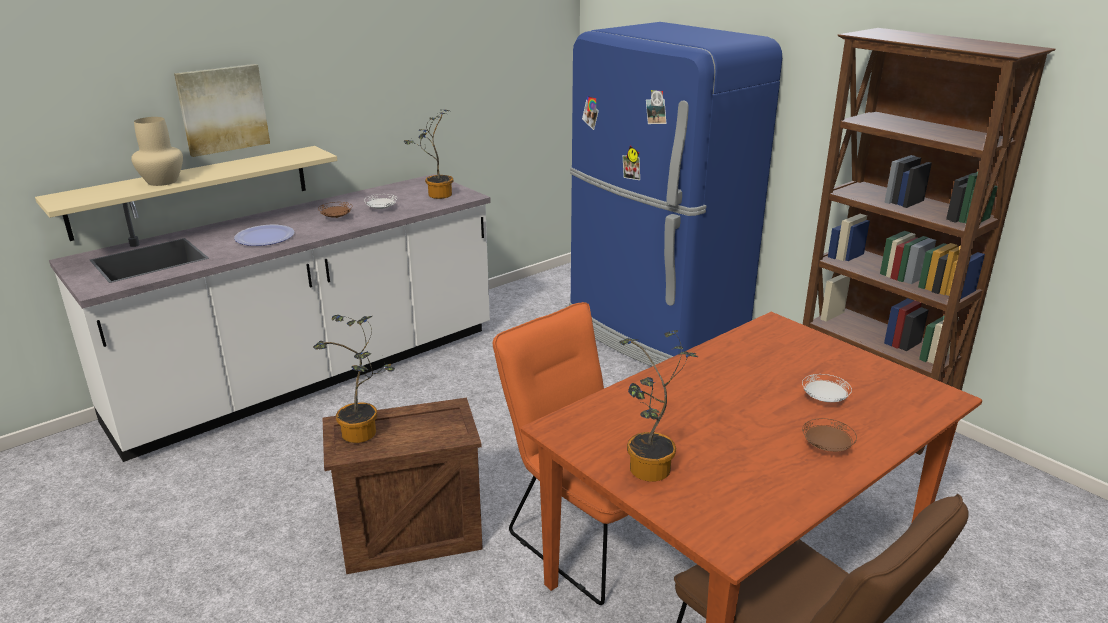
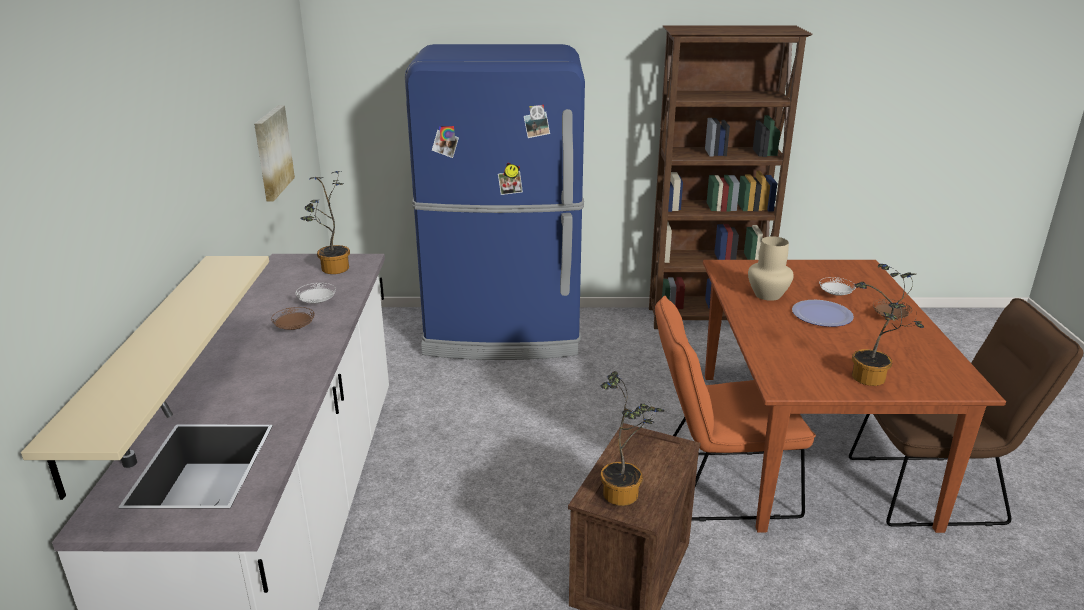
camera: 50 degrees left, 0 degrees up
beige vase [131,117,183,186] -> beige vase moved to [748,236,794,301]
picture [174,64,270,157] -> picture moved to [254,105,295,201]
plate [234,225,294,246] -> plate moved to [792,300,854,327]

